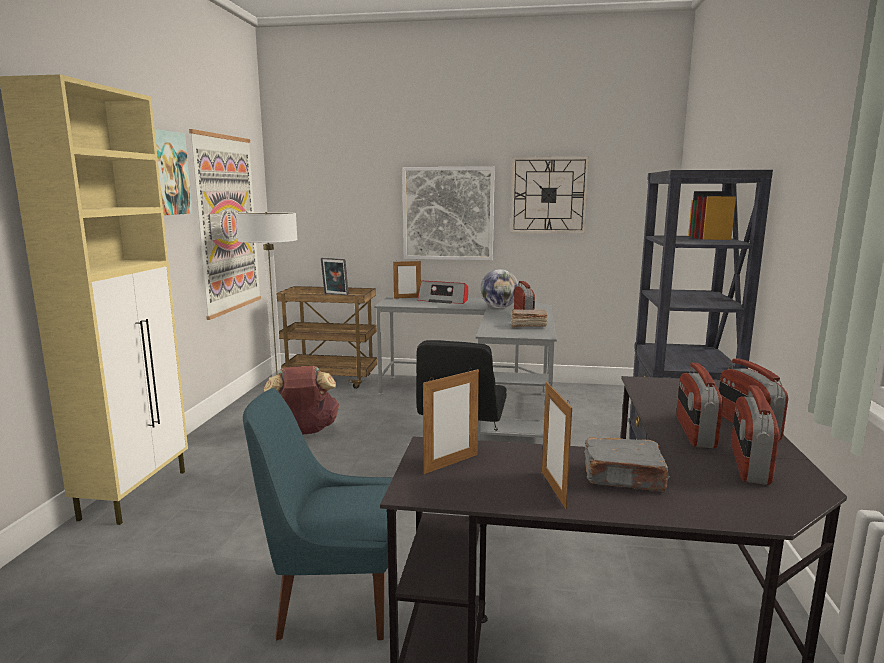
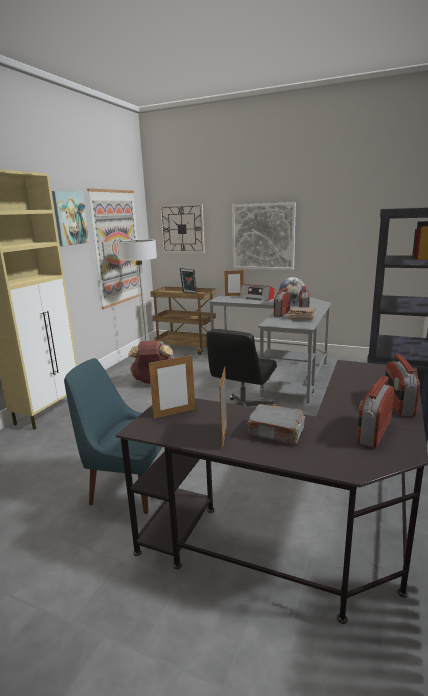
camera: 15 degrees right, 5 degrees up
wall clock [511,157,589,233] -> wall clock moved to [159,204,205,253]
radio [676,363,723,448] -> radio moved to [274,288,290,317]

